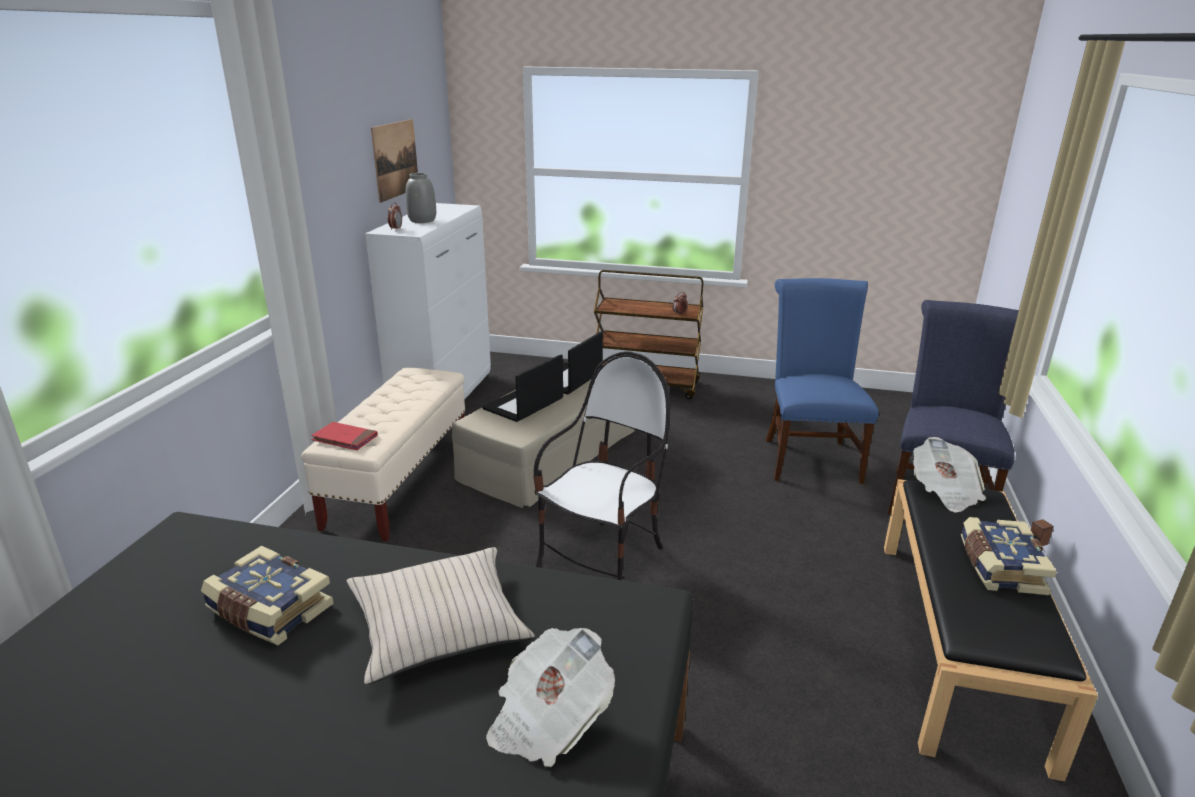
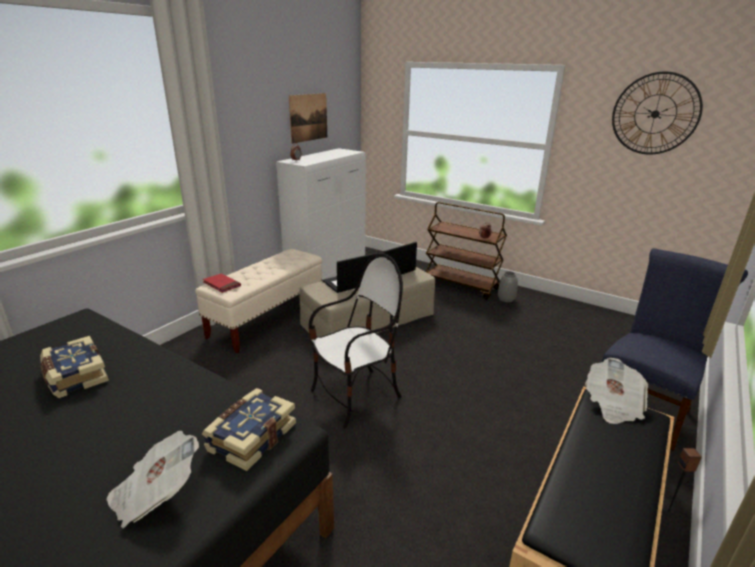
camera: 20 degrees right, 0 degrees up
beige pillow [346,547,535,685] -> none
grey vase [405,173,436,223] -> grey vase moved to [498,271,518,302]
blue chair [765,278,878,484] -> none
book [961,517,1057,595] -> book moved to [202,388,296,471]
none -> wall clock [612,71,703,155]

